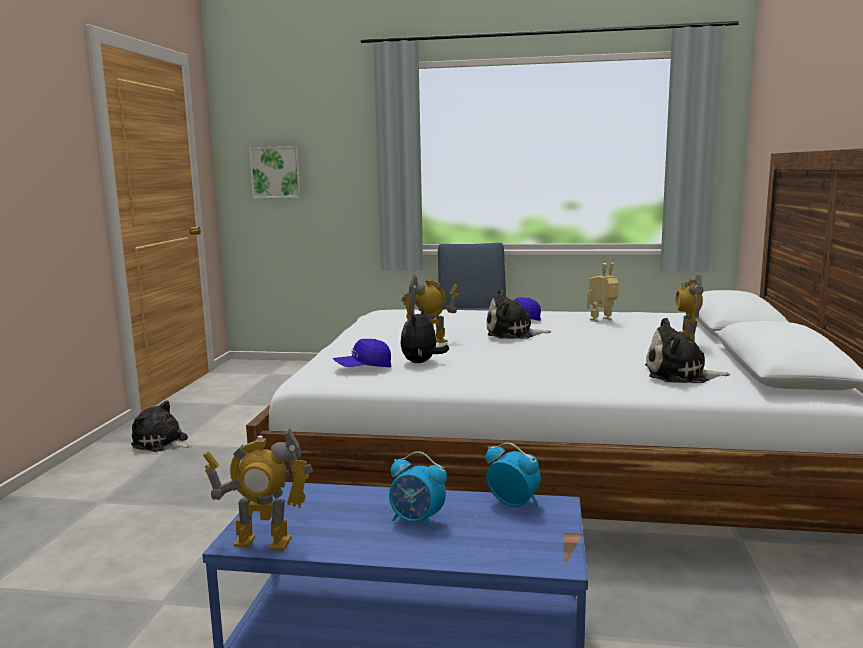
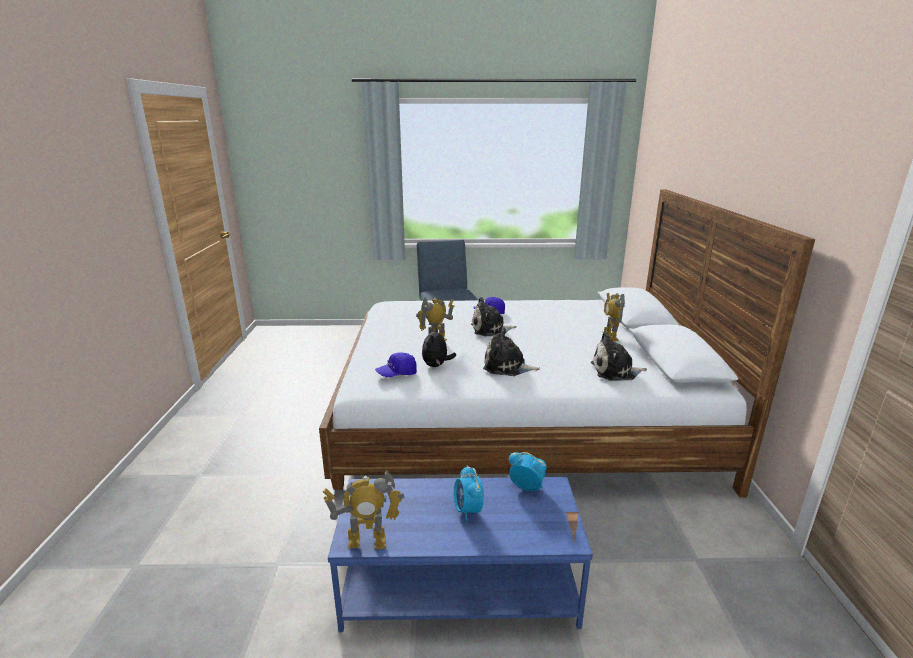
camera: 10 degrees left, 10 degrees up
plush toy [131,401,192,452] -> plush toy moved to [483,327,540,376]
picture [249,146,302,198] -> none
alarm clock [389,451,447,529] -> alarm clock turned 60 degrees clockwise [454,465,484,521]
toy robot [587,262,619,322] -> none

